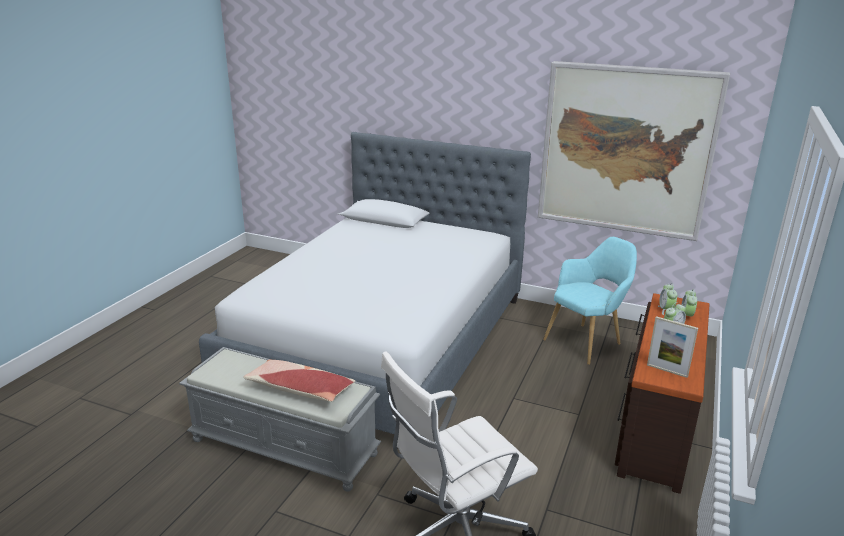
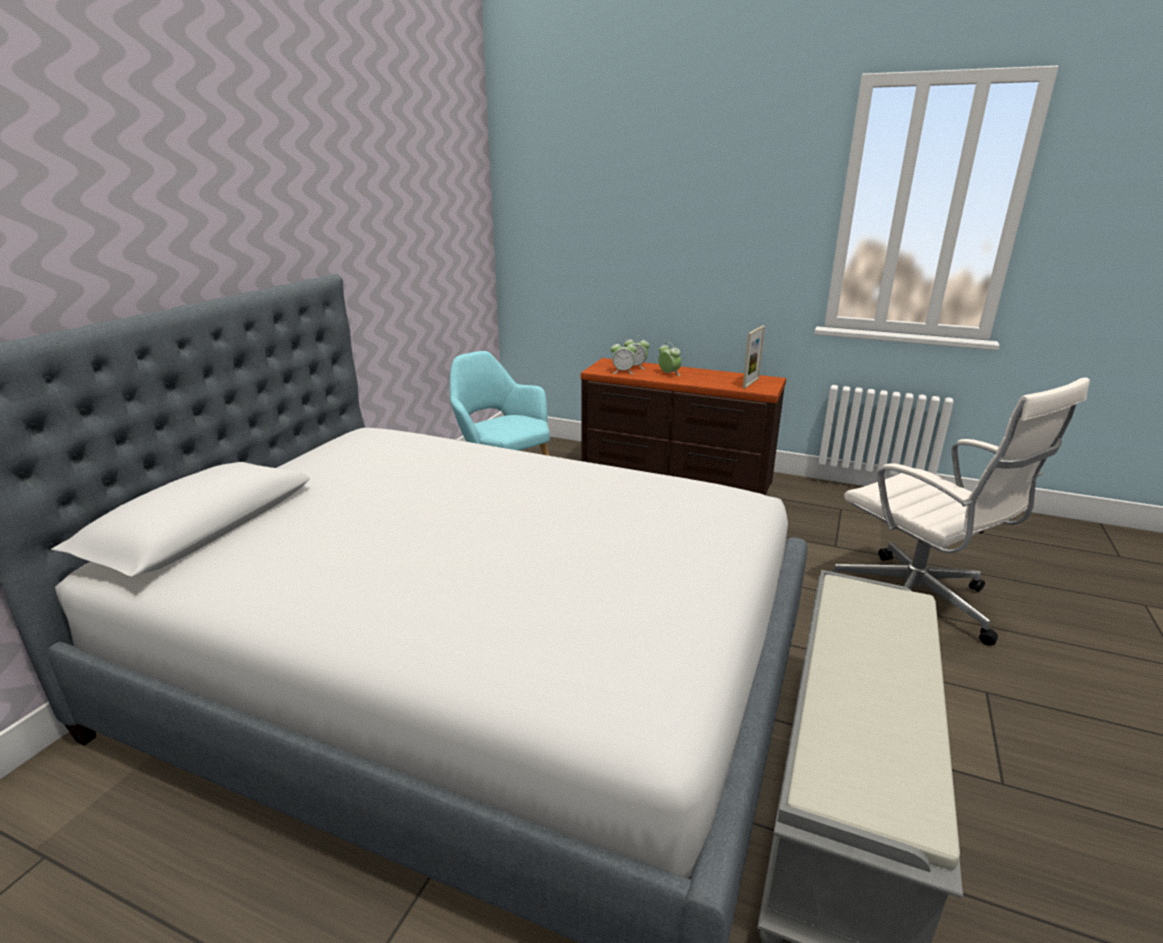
camera: 90 degrees left, 0 degrees up
pillow [244,359,355,402] -> none
picture [538,61,730,241] -> none

